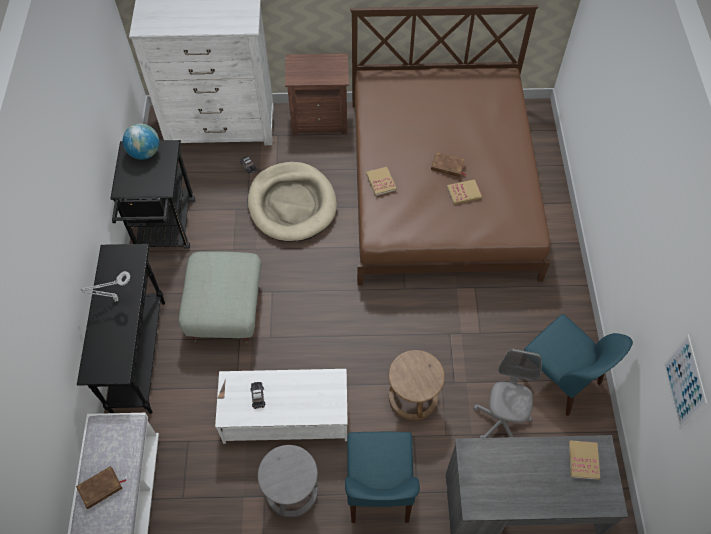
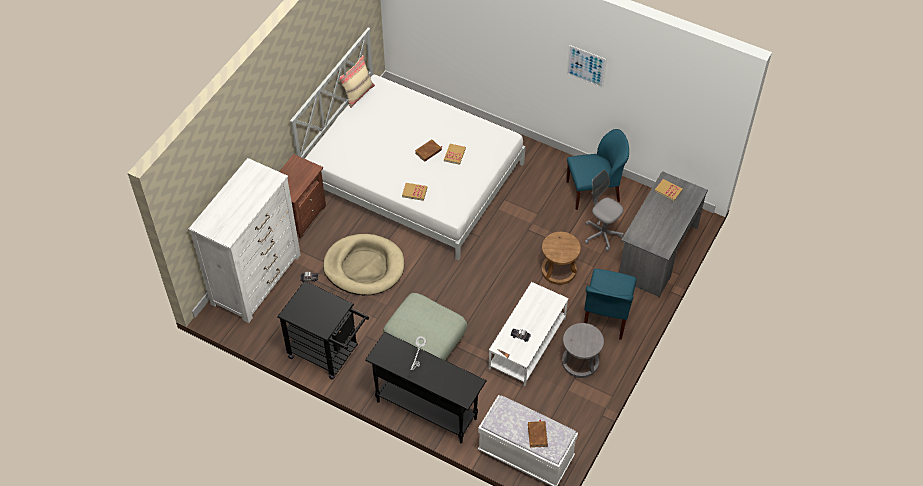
camera: 60 degrees left, 5 degrees down
globe [123,123,159,160] -> none
blue chair [345,432,420,523] -> blue chair turned 75 degrees clockwise [584,269,637,340]
brown bed [350,5,550,285] -> white bed [290,27,525,261]
picture [663,334,707,429] -> picture moved to [566,45,607,88]
none -> beige pillow [339,55,375,108]

